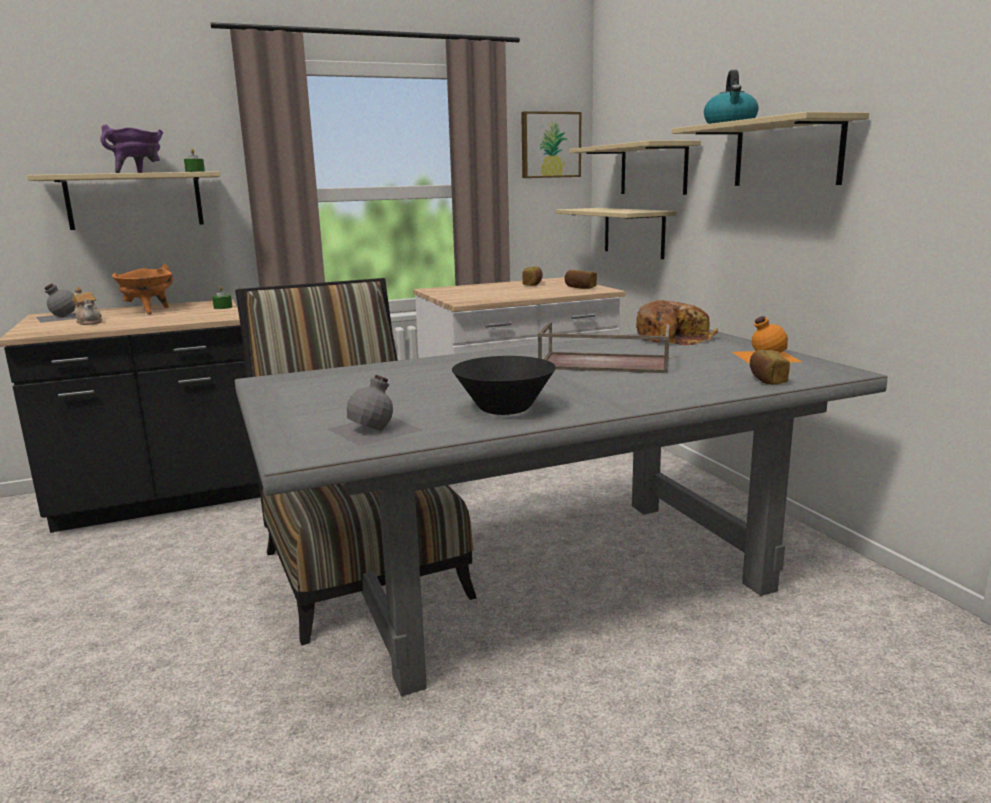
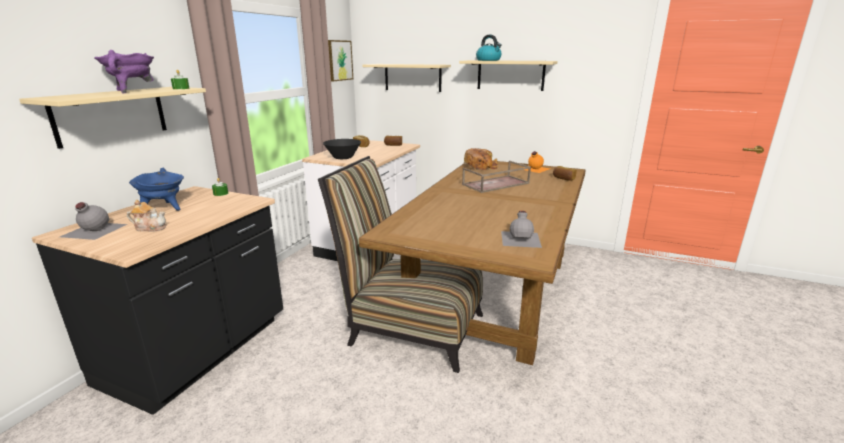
camera: 45 degrees left, 5 degrees up
orange cooking pot [112,264,173,314] -> blue cooking pot [129,168,184,211]
grey dining table [235,329,888,696] -> brown dining table [359,161,586,365]
black bowl [452,356,556,415] -> black bowl moved to [323,139,361,159]
beige shelf [556,208,677,259] -> none

